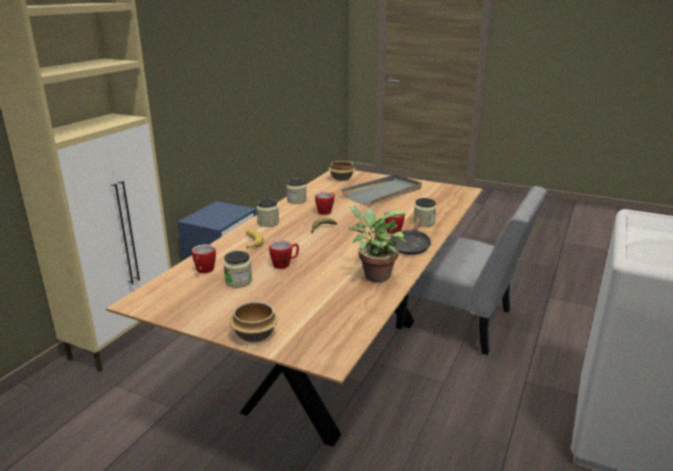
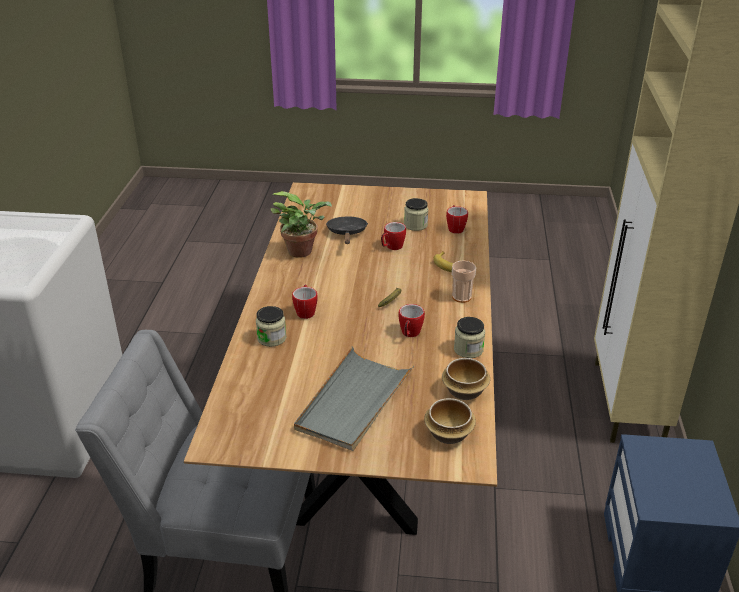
camera: 160 degrees right, 10 degrees up
bowl [229,301,278,343] -> bowl moved to [442,358,490,400]
jar [256,198,279,227] -> cup [452,261,476,303]
black frying pan [390,216,431,255] -> black frying pan moved to [326,217,368,244]

